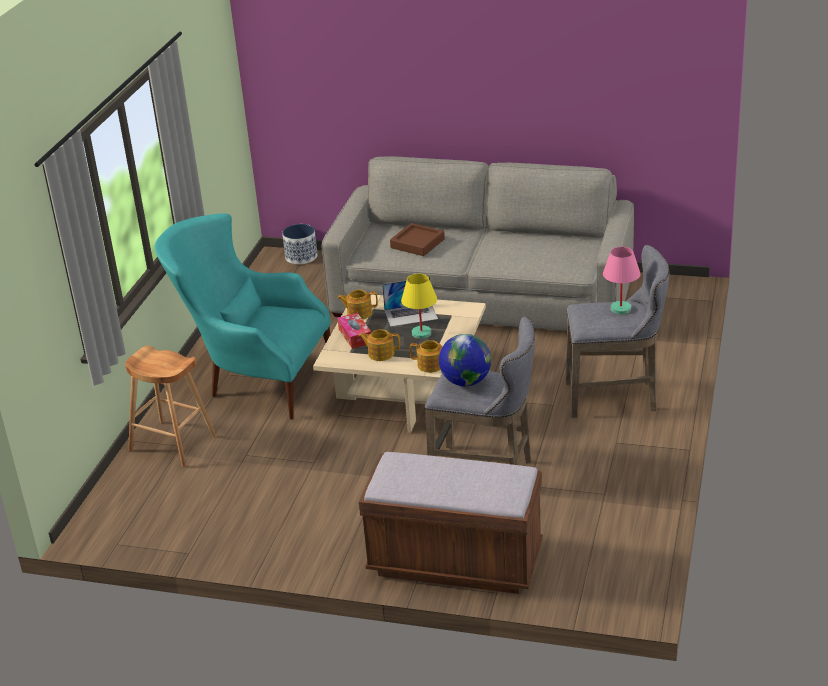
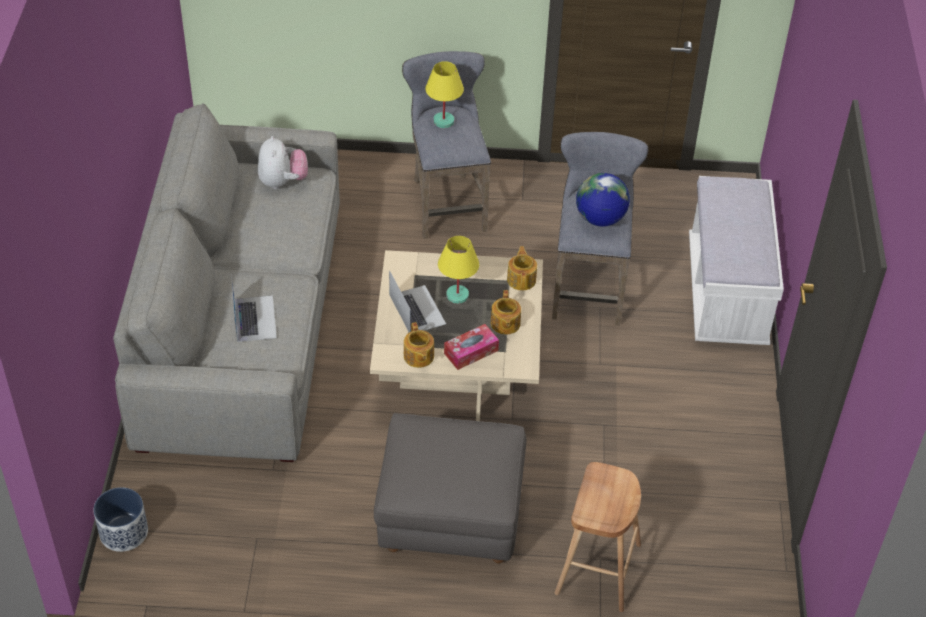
camera: 105 degrees left, 15 degrees up
turquoise armchair [155,213,331,420] -> grey ottoman [374,413,526,564]
brown bench [359,452,543,594] -> white bench [689,176,784,345]
brown tray [390,223,445,256] -> laptop [231,274,277,342]
pink table lamp [603,247,640,314] -> yellow table lamp [425,61,464,128]
none -> plush toy [257,136,308,189]

